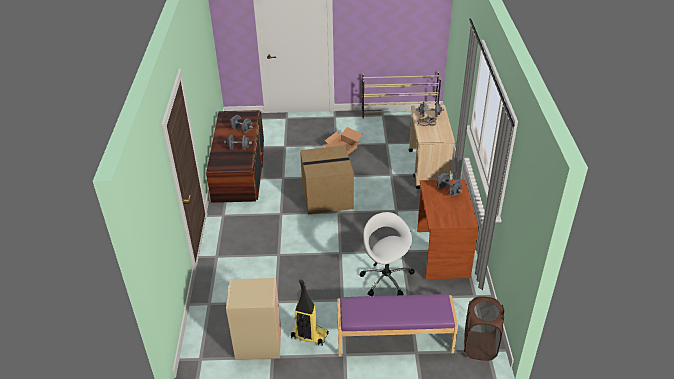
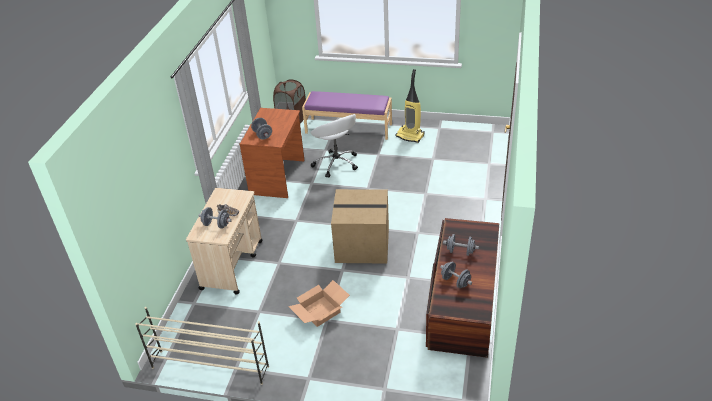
camera: 165 degrees left, 0 degrees up
beige bookcase [226,278,281,360] -> none

